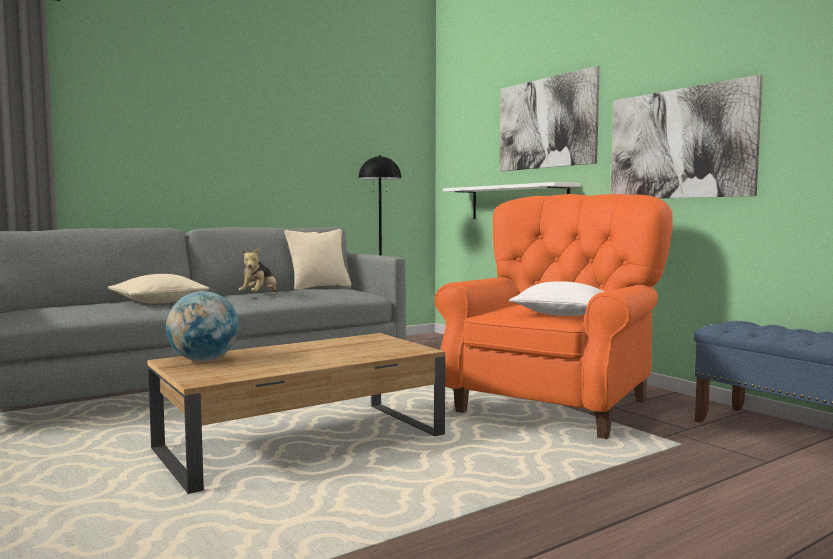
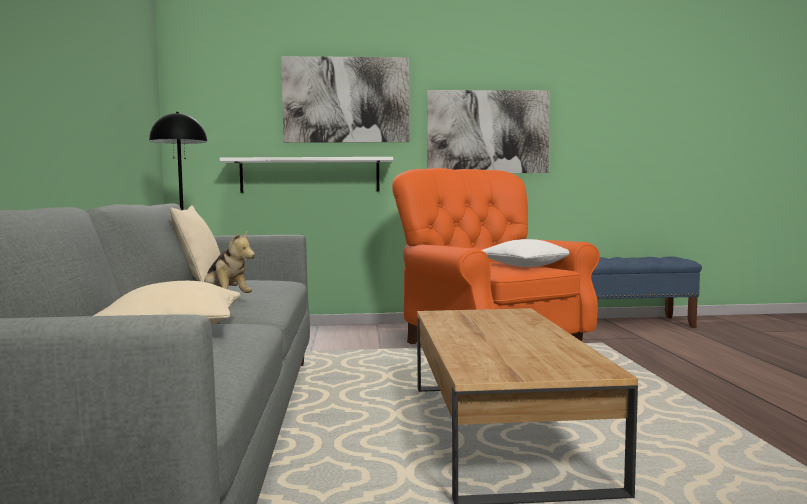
camera: 60 degrees left, 0 degrees up
globe [166,291,239,361] -> none

